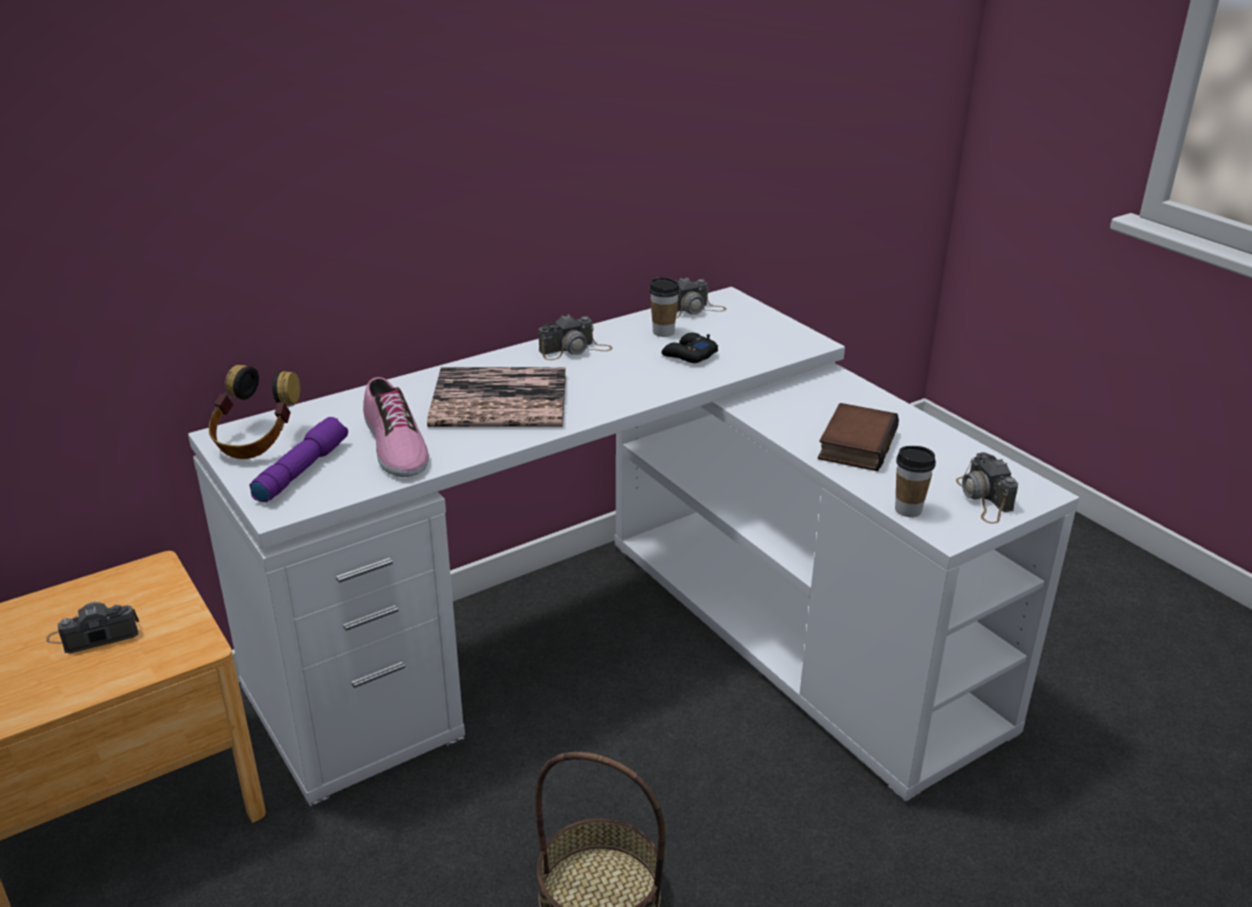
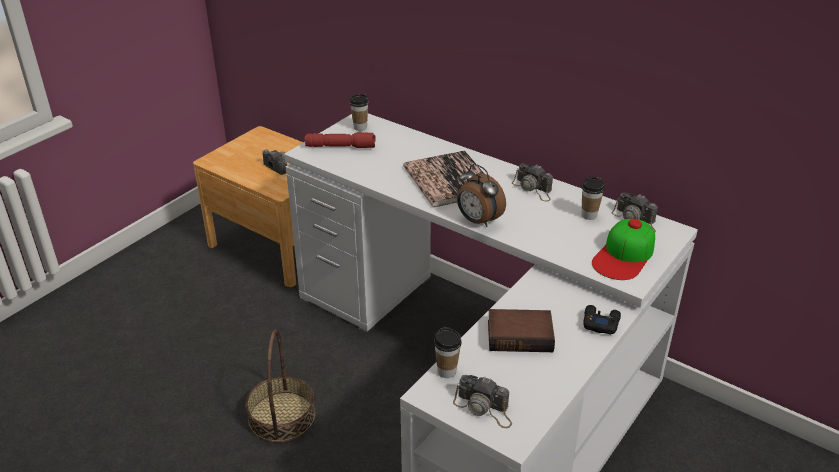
camera: 70 degrees right, 5 degrees up
headphones [209,365,300,459] -> cup [350,94,369,131]
purple flashlight [250,417,348,503] -> red flashlight [304,132,376,148]
shoe [363,377,429,477] -> none
black game controller [662,332,718,363] -> black game controller moved to [583,305,621,334]
camera [956,452,1018,524] -> camera turned 120 degrees counterclockwise [453,375,512,428]
none -> alarm clock [457,164,506,227]
none -> cap [592,219,655,280]

